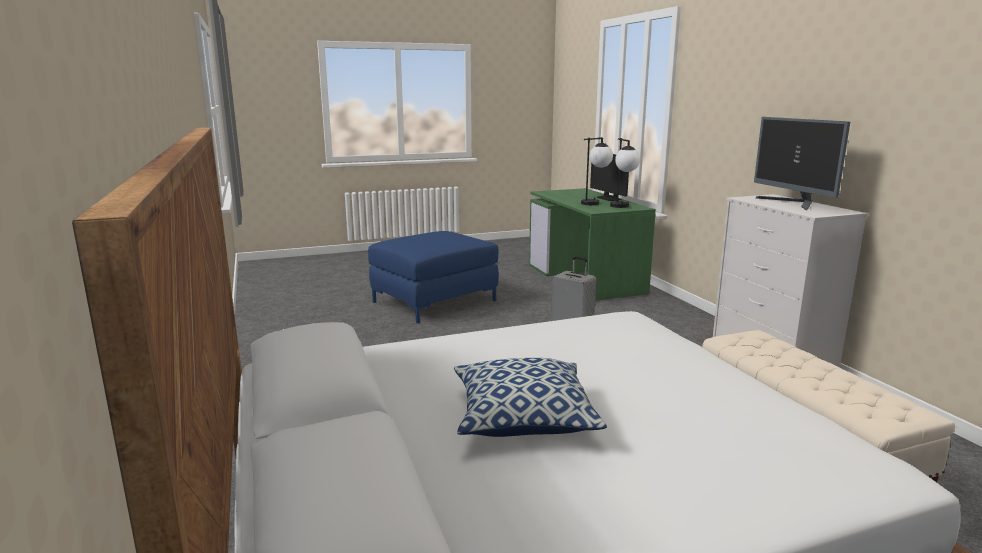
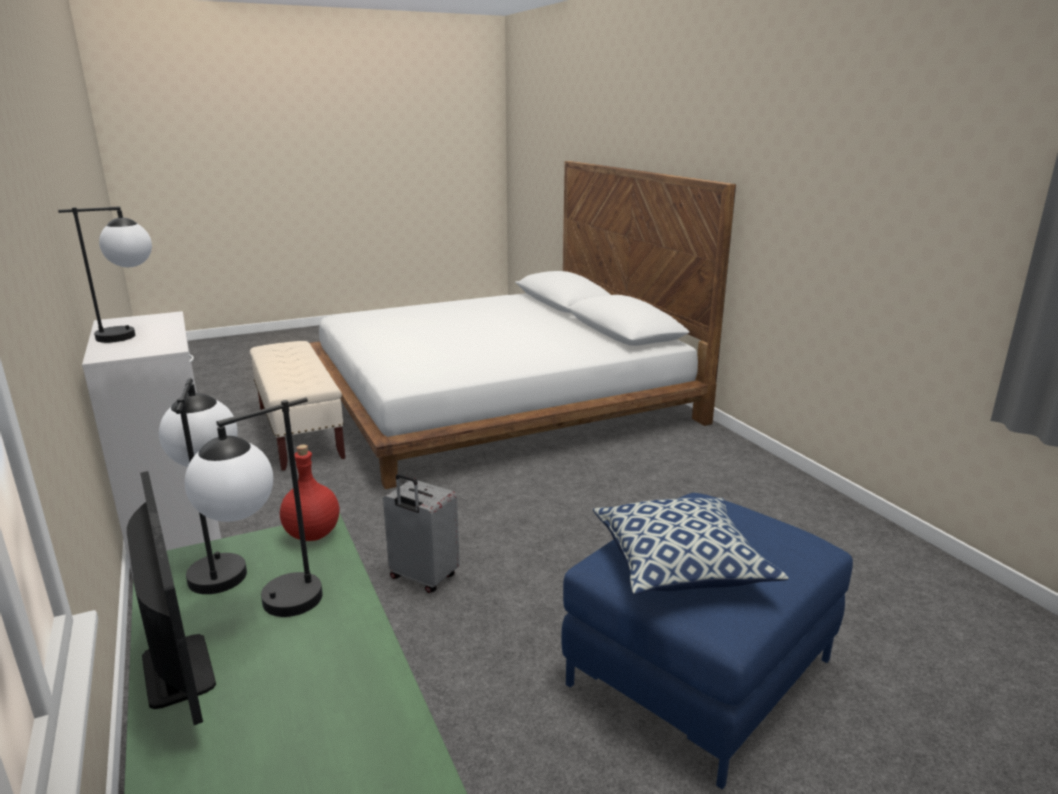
camera: 175 degrees right, 5 degrees up
pillow [454,358,607,437] -> pillow moved to [593,498,789,595]
monitor [754,117,850,211] -> table lamp [58,206,152,343]
none -> red bottle [280,445,339,541]

